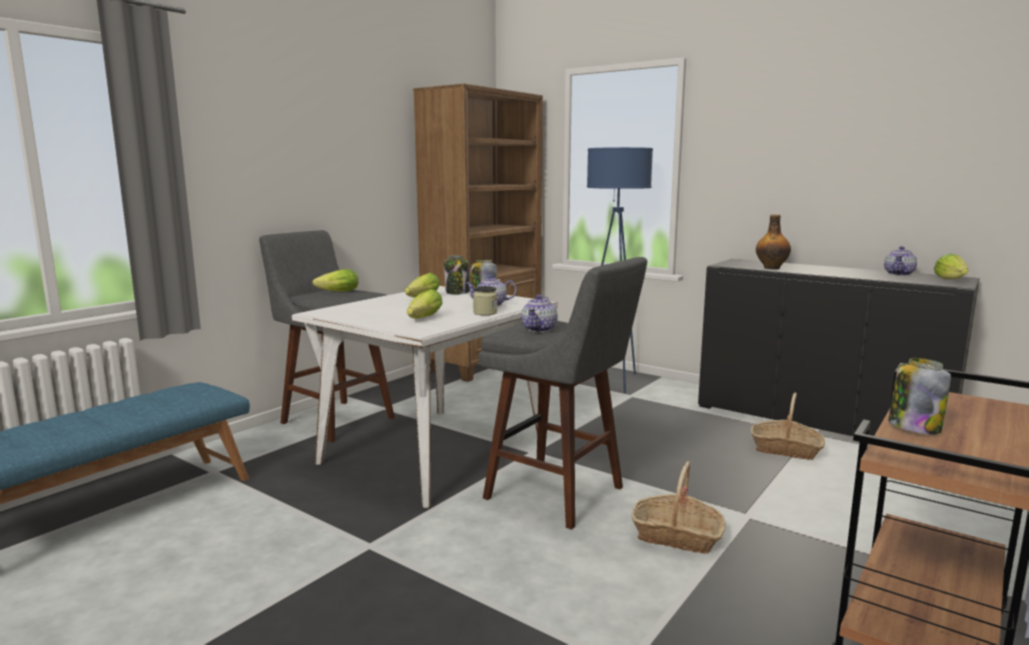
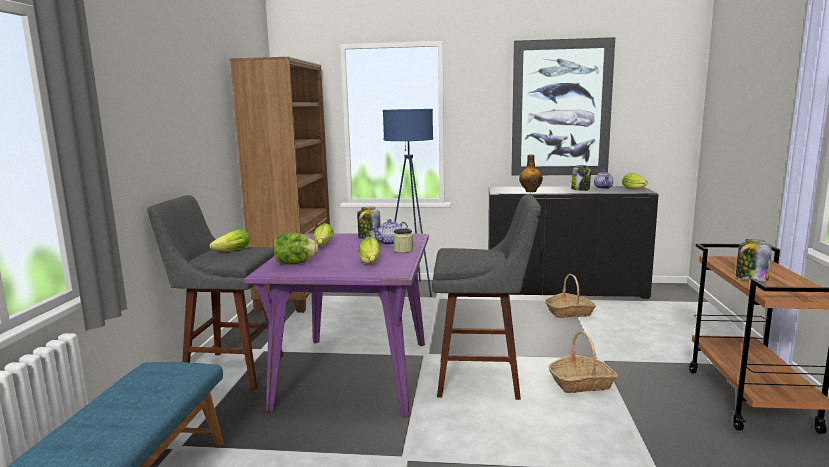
camera: 30 degrees left, 0 degrees up
white dining table [292,286,558,508] -> purple dining table [244,233,429,418]
jar [444,255,470,295] -> jar moved to [571,165,591,191]
teapot [521,295,558,332] -> none
none -> lettuce [273,232,318,265]
none -> picture [511,37,615,176]

